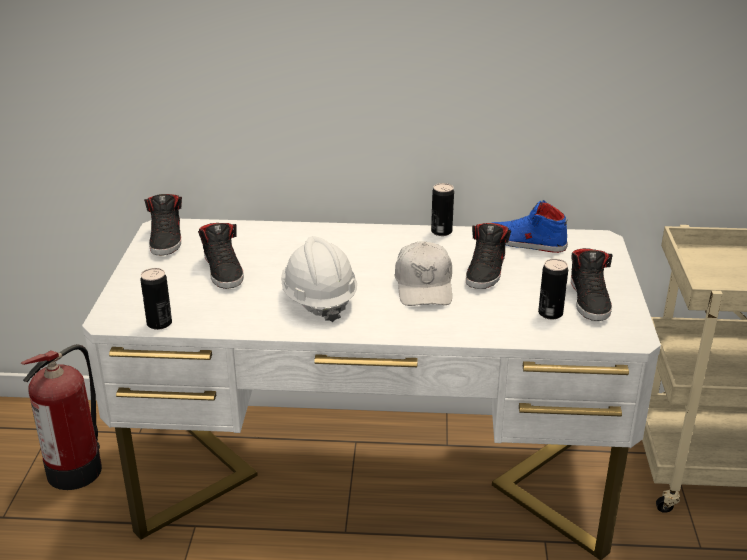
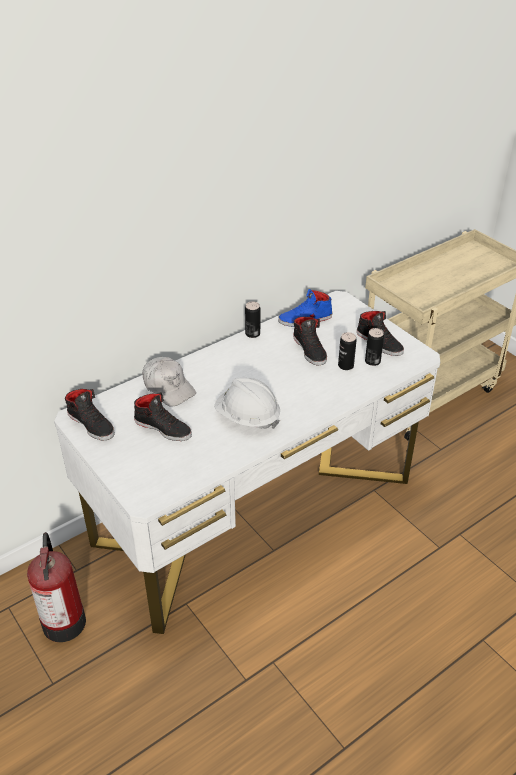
camera: 40 degrees left, 10 degrees up
can [140,268,172,330] -> can moved to [338,332,356,370]
white cap [394,241,452,306] -> white cap moved to [142,357,196,407]

